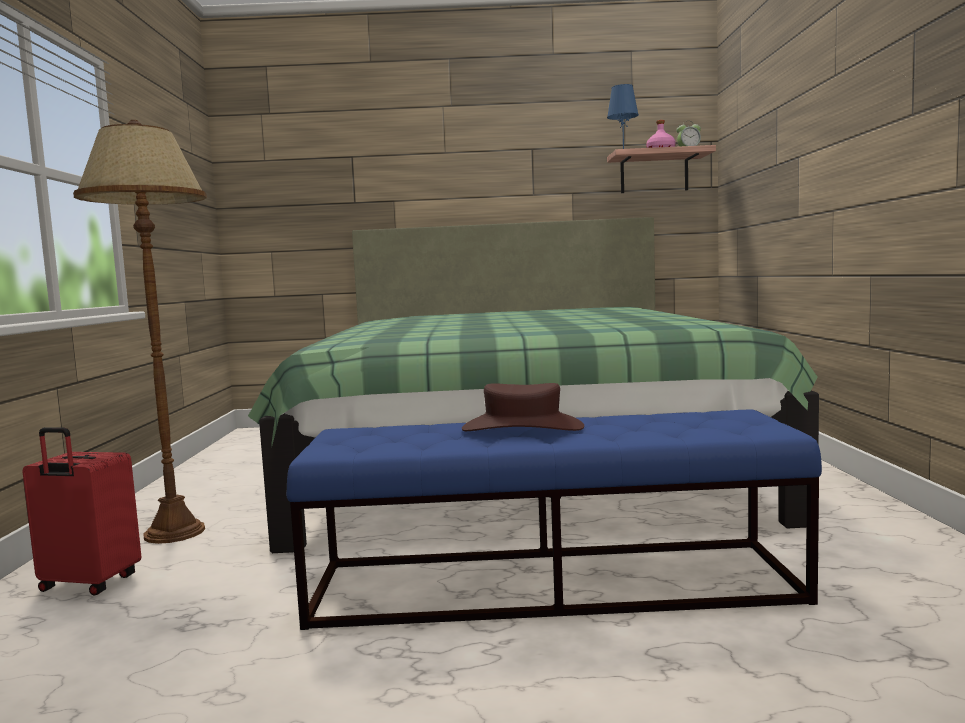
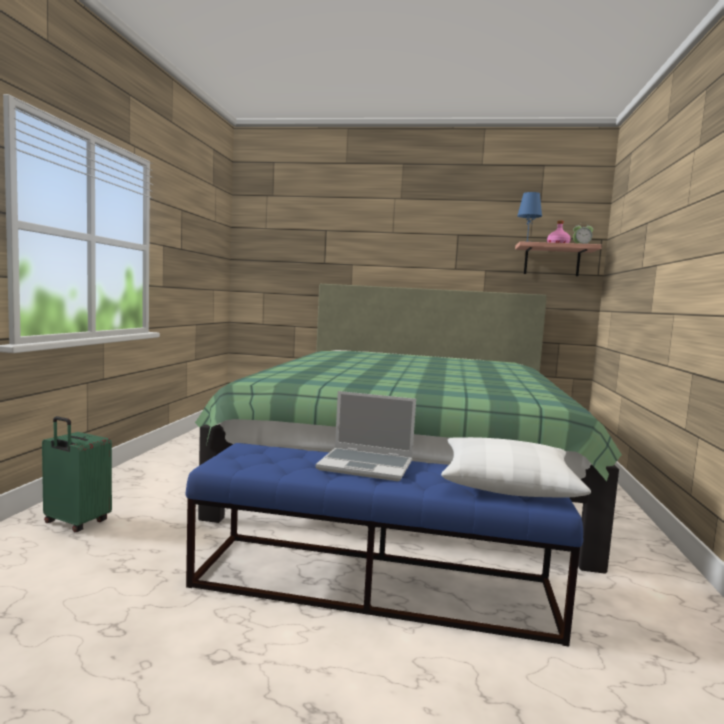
camera: 10 degrees right, 0 degrees up
red suitcase [22,427,142,596] -> green suitcase [42,416,112,532]
brown floor lamp [73,120,207,544] -> none
brown hat [462,383,584,431] -> laptop [316,391,416,481]
none -> white pillow [441,437,591,498]

